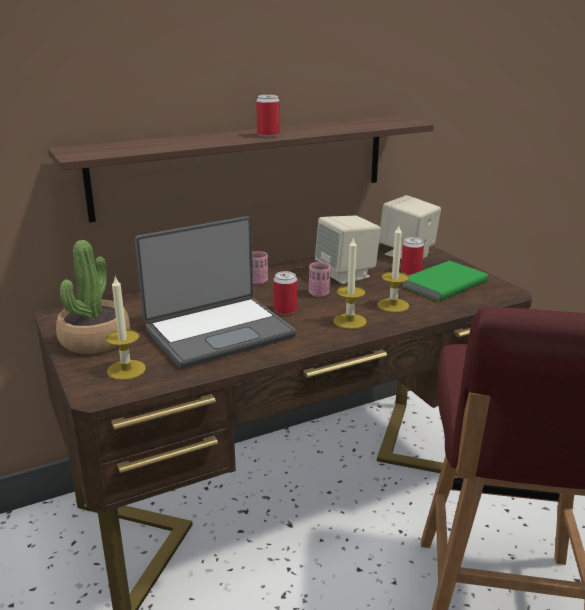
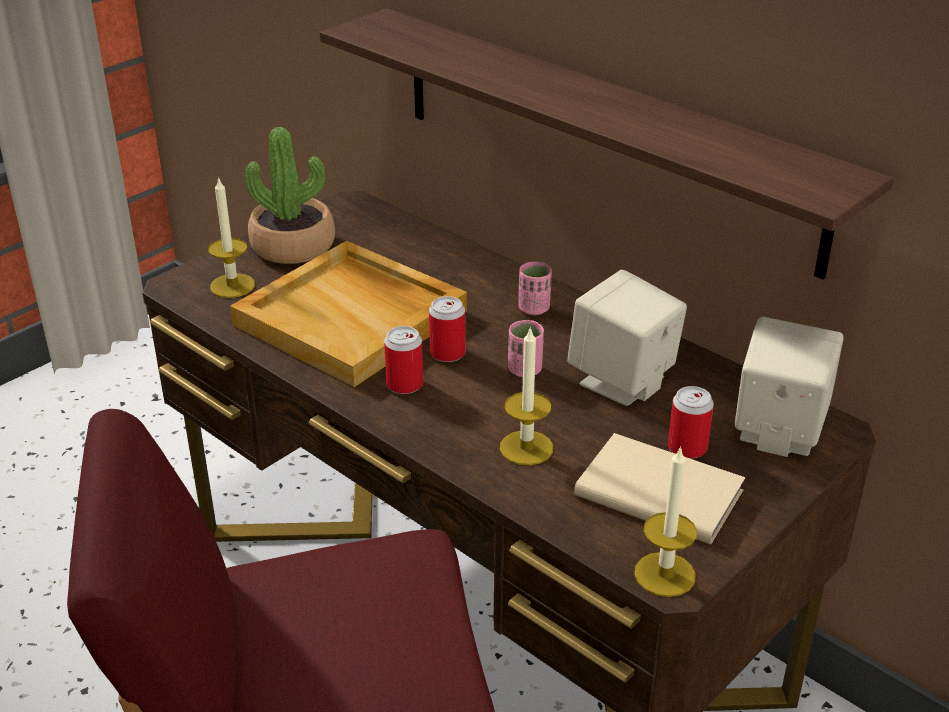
camera: 70 degrees right, 10 degrees up
laptop [135,216,296,369] -> beige tray [230,241,467,387]
can [256,95,280,137] -> can moved to [384,326,423,394]
candle [333,238,366,329] -> candle moved to [634,446,697,597]
green book [402,261,488,301] -> beige book [574,433,746,544]

